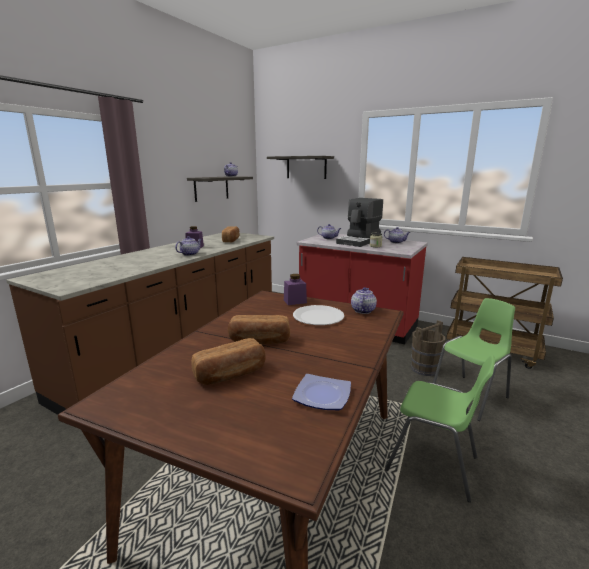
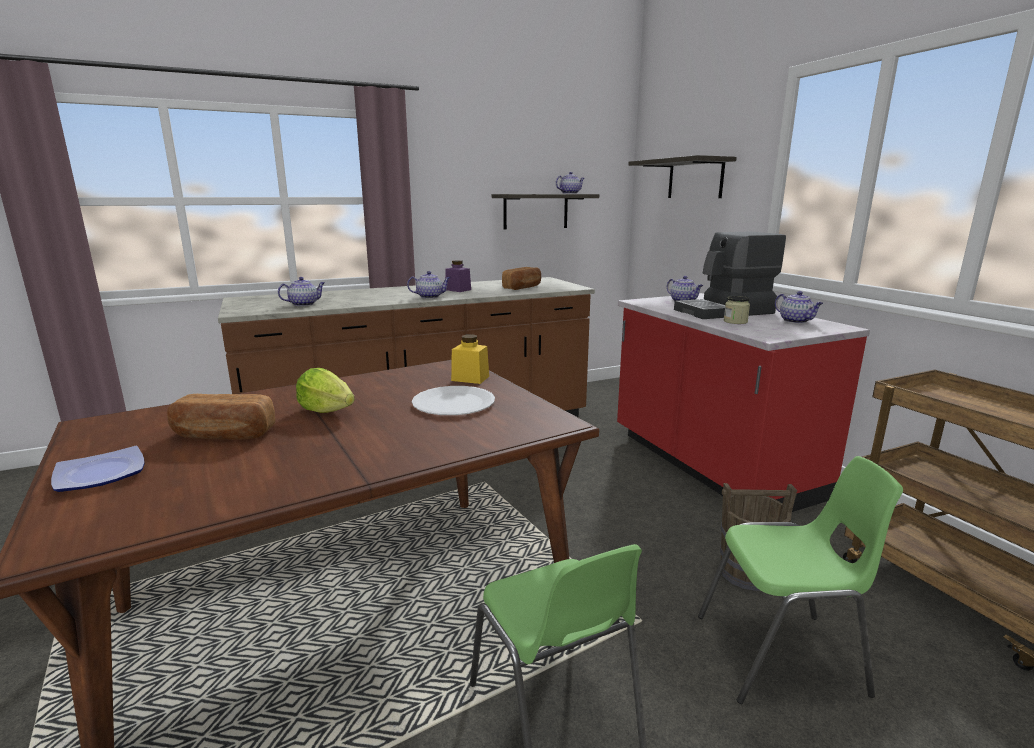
camera: 35 degrees right, 0 degrees up
bread [228,315,290,344] -> lettuce [296,368,355,413]
purple jar [284,274,307,305] -> yellow jar [451,334,489,384]
plate [292,374,351,410] -> plate moved to [51,446,145,492]
teapot [351,287,377,314] -> teapot moved to [278,277,325,306]

